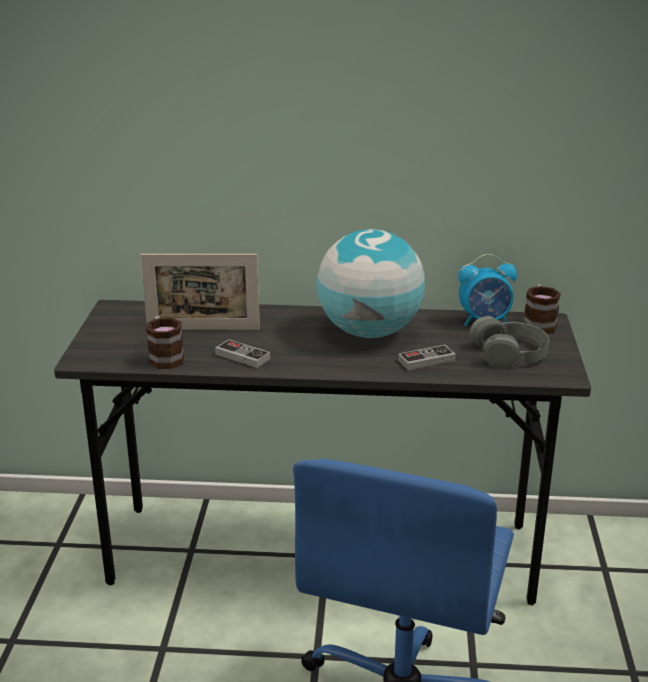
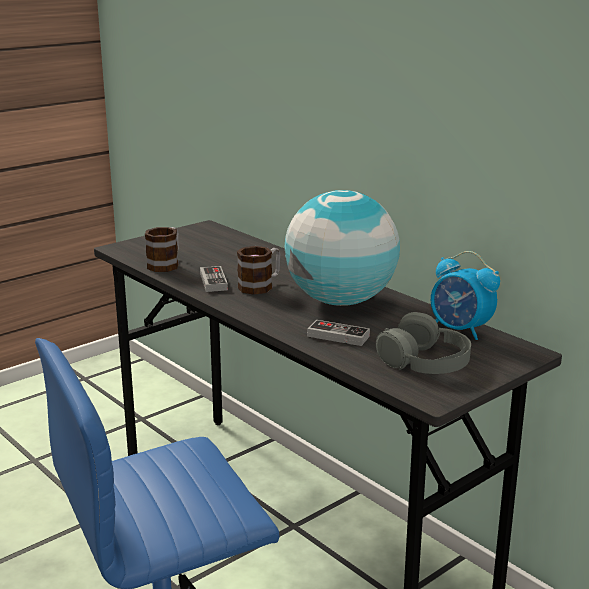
camera: 45 degrees right, 5 degrees down
picture frame [141,254,260,330] -> none
mug [524,285,561,334] -> mug moved to [237,246,280,295]

